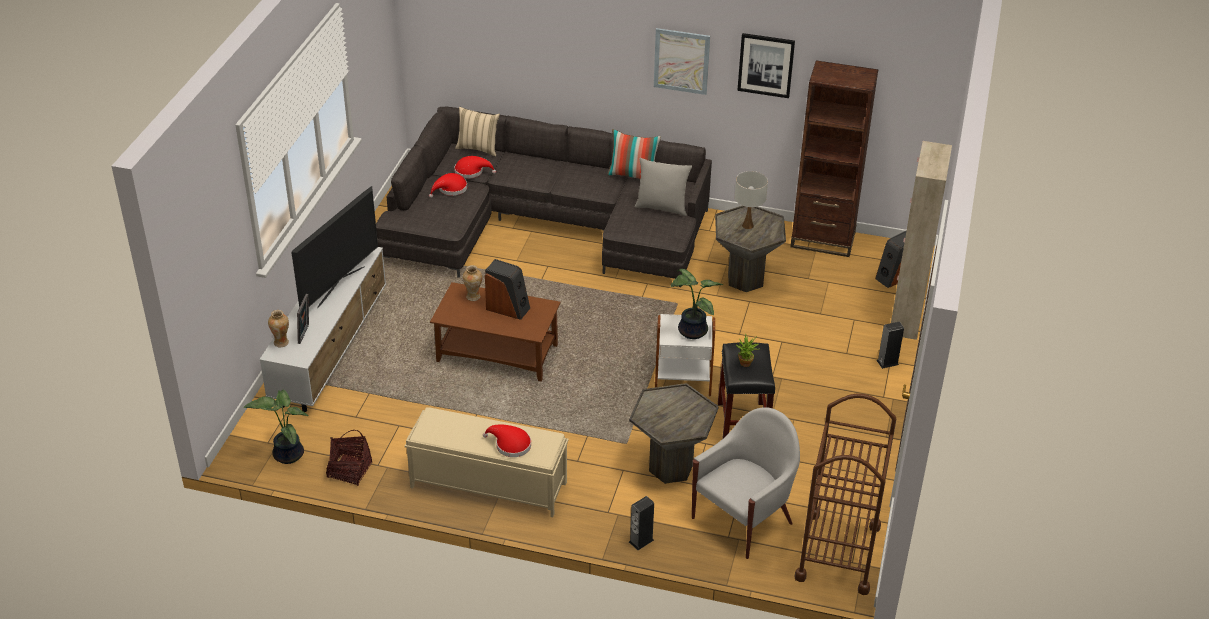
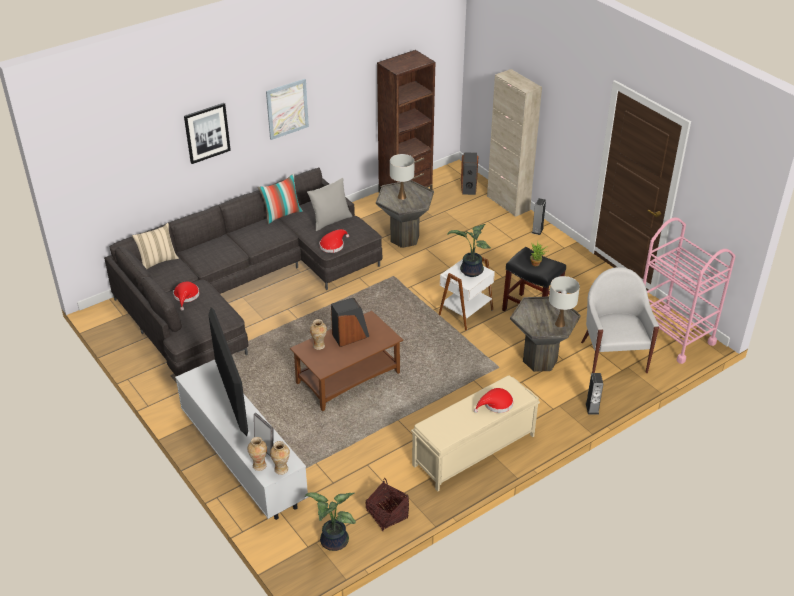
camera: 50 degrees left, 0 degrees up
red hat [454,156,496,179] -> red hat moved to [320,229,349,253]
picture [737,33,795,98] -> picture moved to [184,103,231,164]
brown cart [794,393,896,595] -> pink cart [643,217,736,364]
none -> vase [270,441,290,475]
none -> white table lamp [549,276,580,328]

